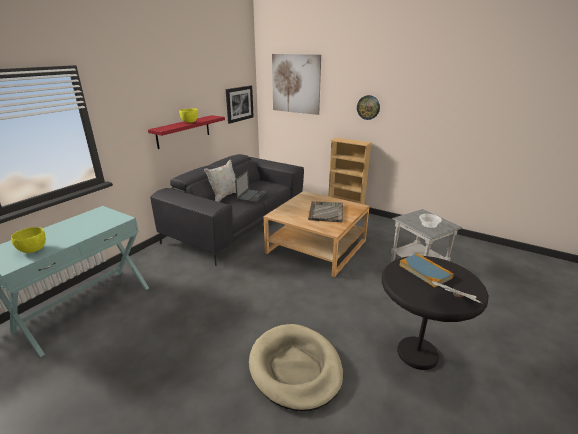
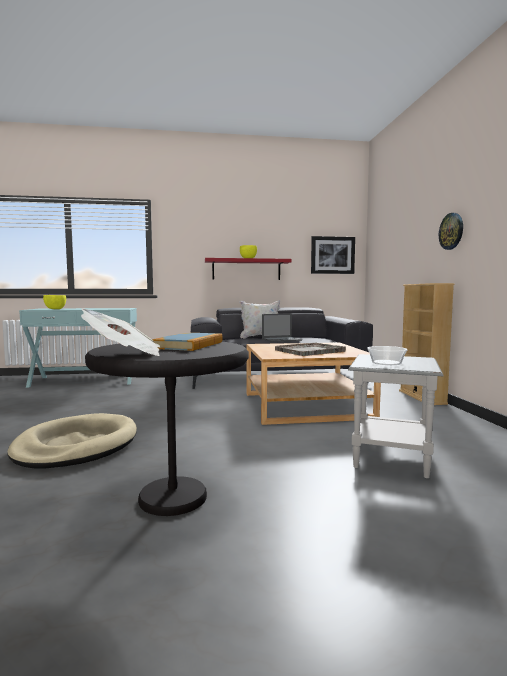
camera: 50 degrees right, 20 degrees down
picture [272,54,321,115] -> none

